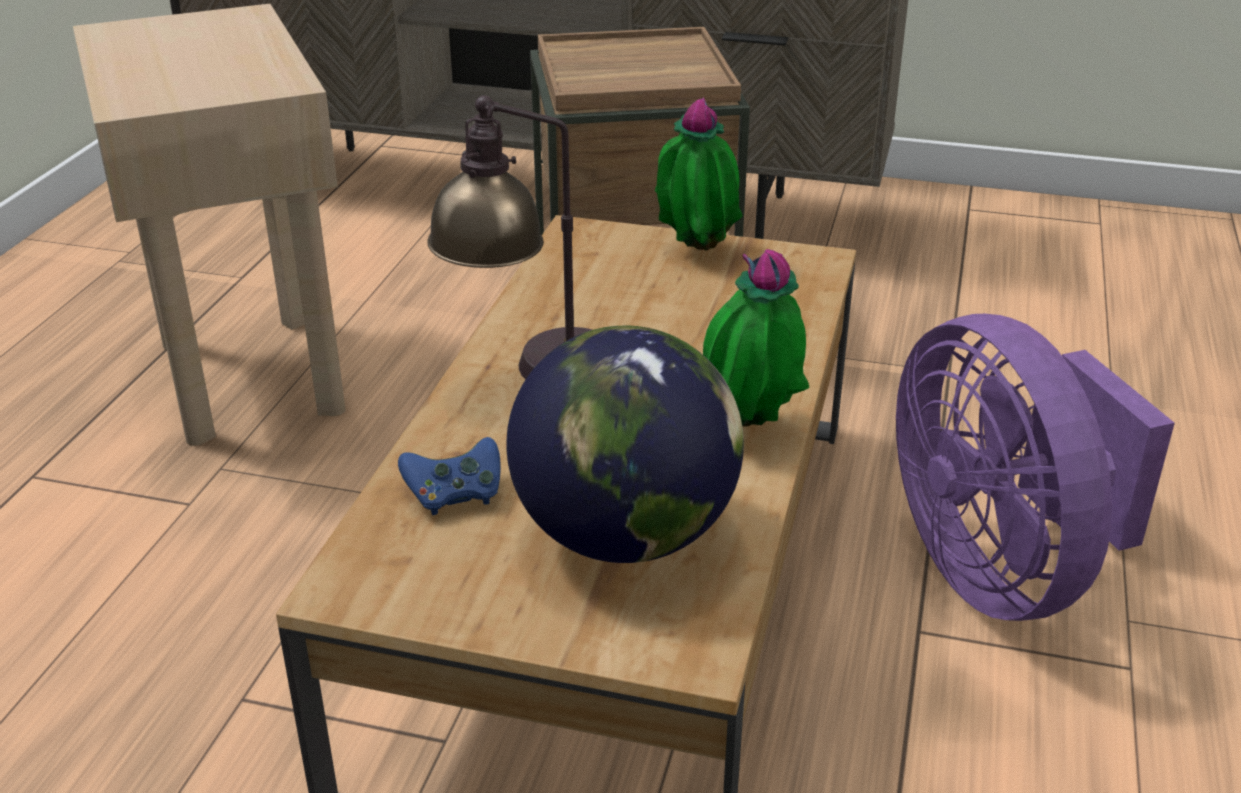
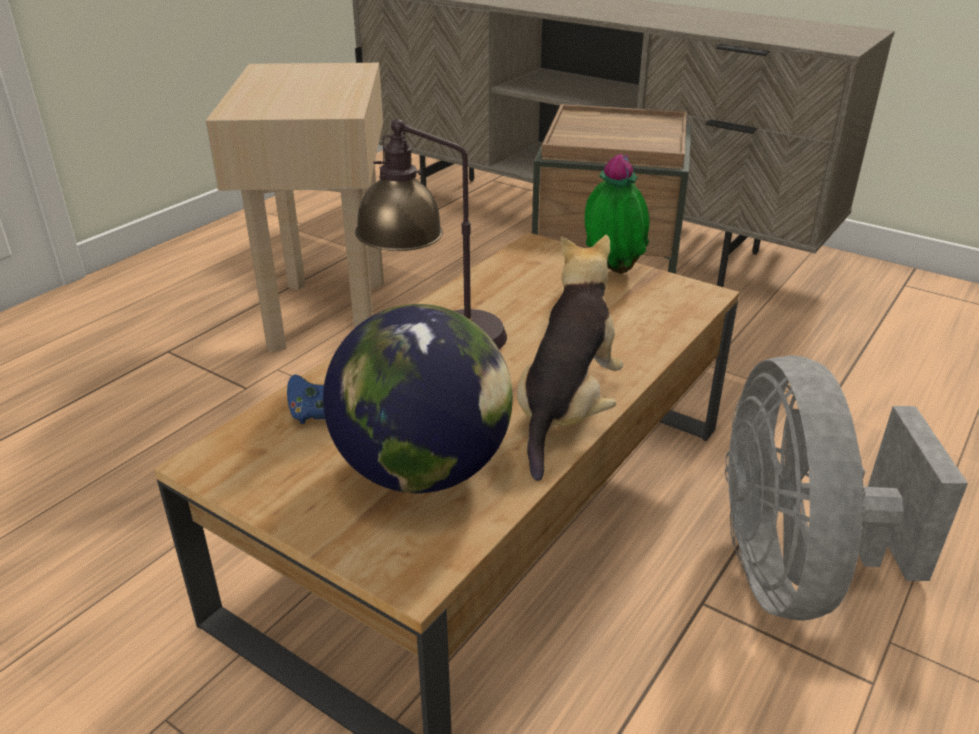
camera: 20 degrees right, 0 degrees up
potted plant [703,249,809,426] -> plush toy [517,235,623,481]
purple fan [896,314,1175,621] -> grey fan [725,355,968,621]

